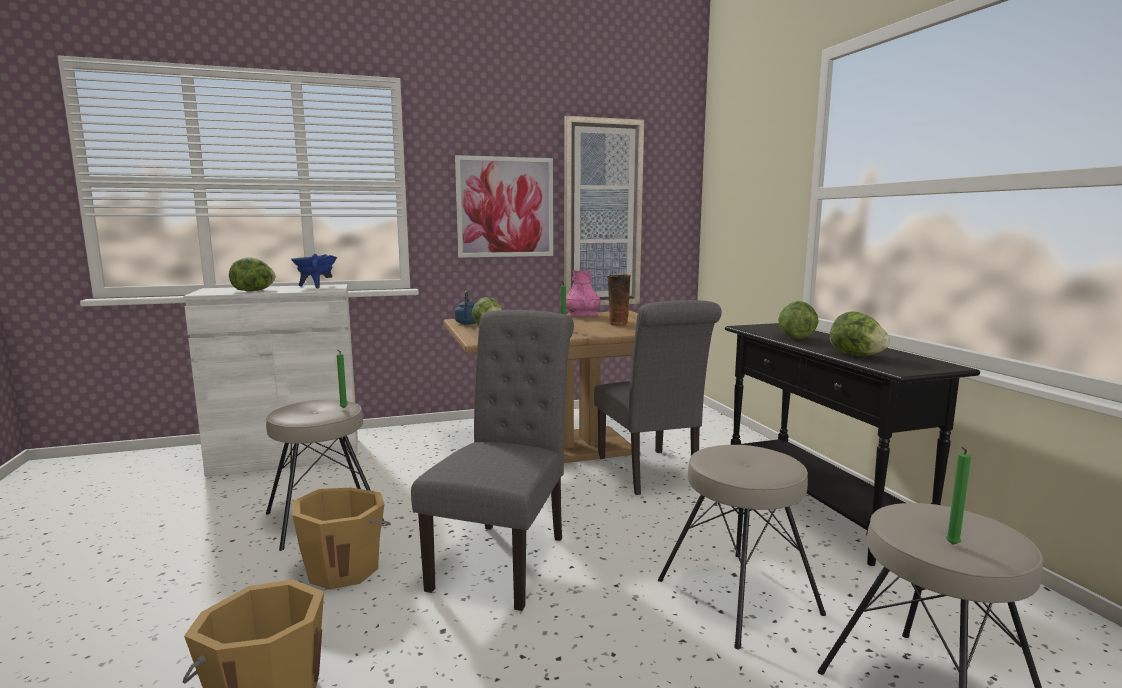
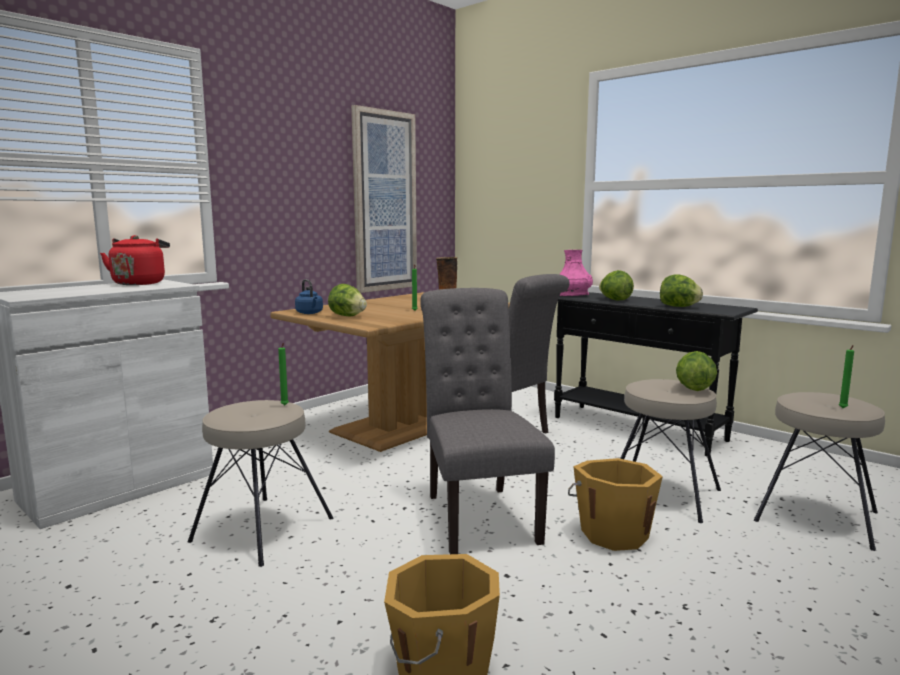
camera: 30 degrees left, 0 degrees up
lettuce [229,257,275,291] -> lettuce moved to [676,351,717,391]
blue cooking pot [291,253,337,288] -> red kettle [100,235,170,285]
orange bucket [292,488,391,589] -> orange bucket moved to [568,458,663,551]
picture [455,155,553,258] -> none
pink vase [566,270,601,317] -> pink vase moved to [559,250,593,296]

